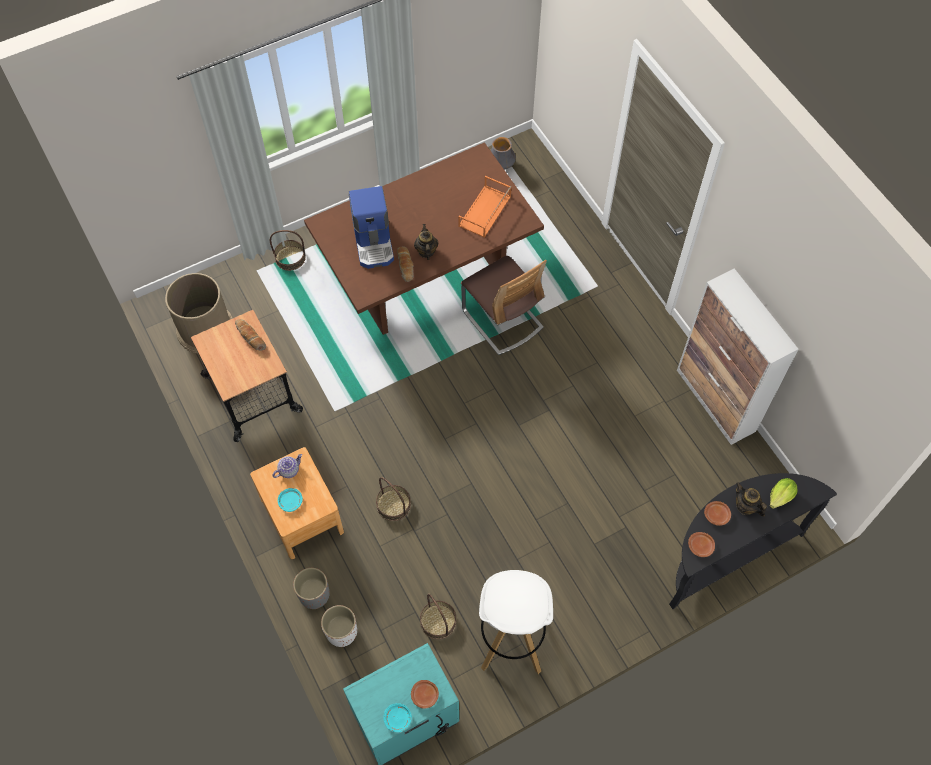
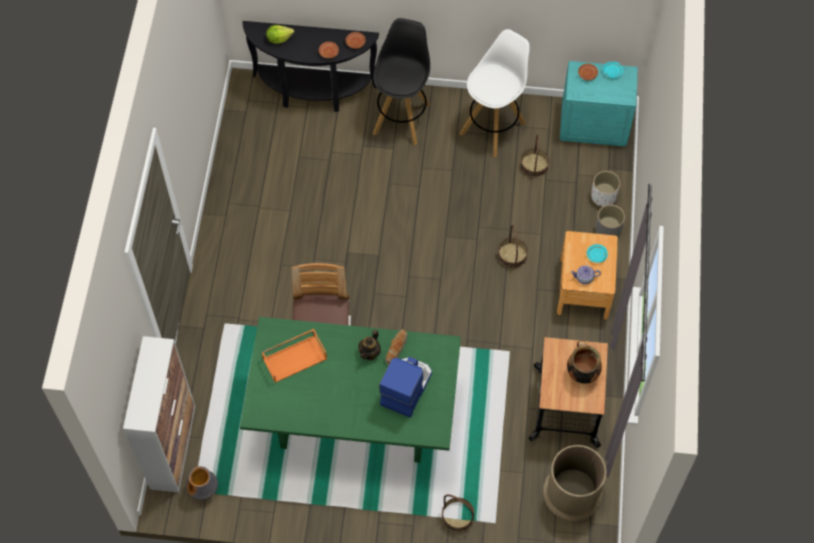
camera: 145 degrees left, 0 degrees up
bread [235,319,266,351] -> none
brown dining table [304,142,544,335] -> green dining table [240,317,461,463]
cabinet [677,268,799,445] -> cabinet moved to [123,336,195,492]
teapot [736,482,767,516] -> none
none -> black stool [373,18,430,145]
none -> cooking pot [567,341,602,384]

